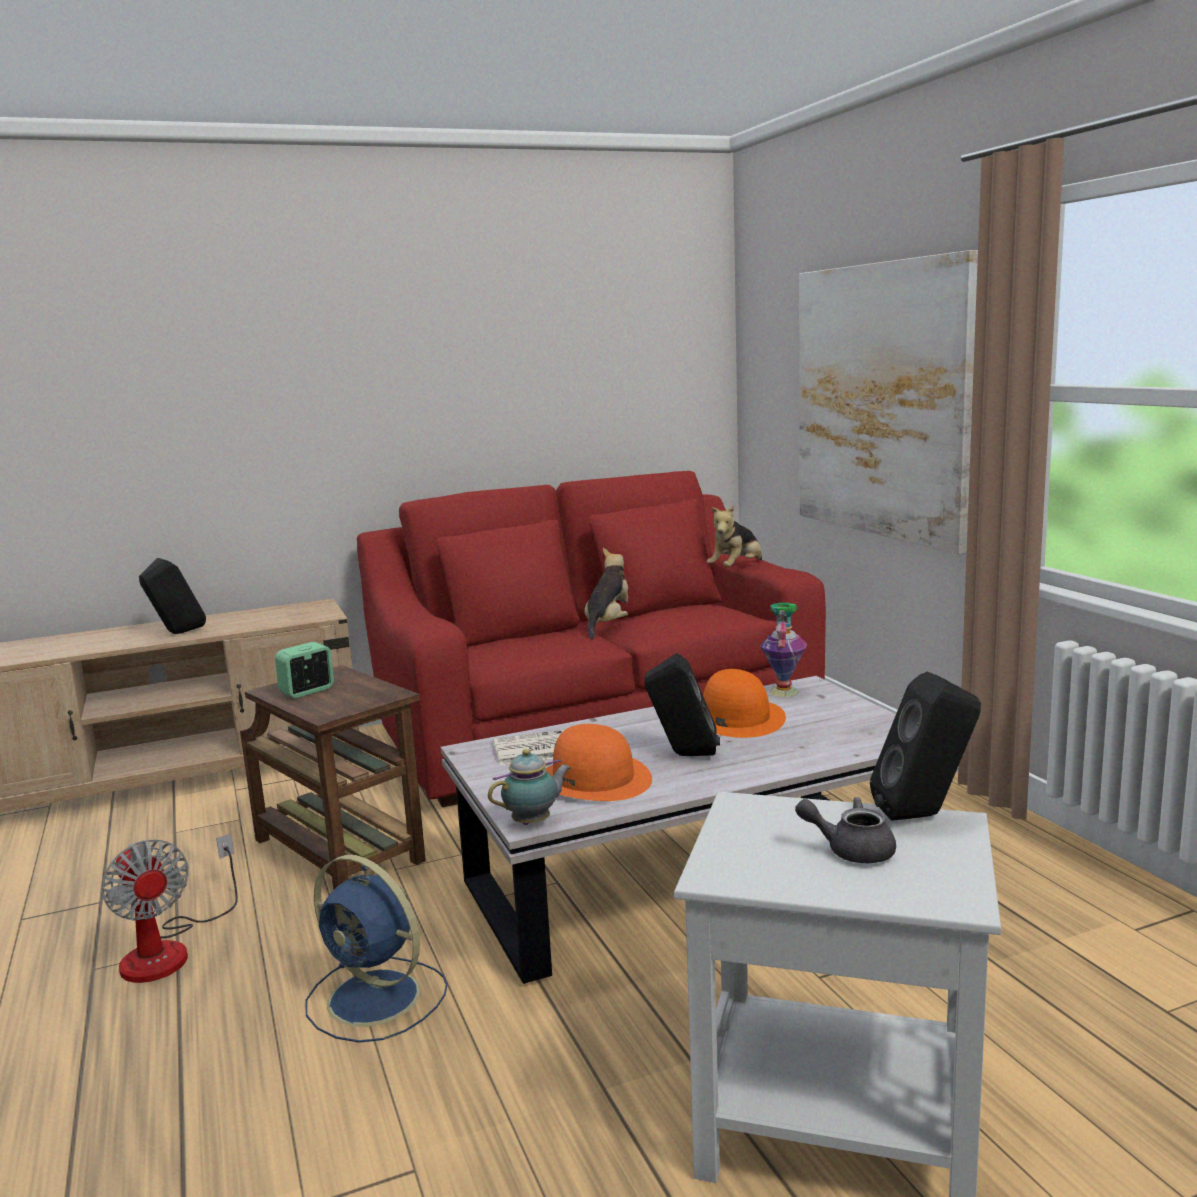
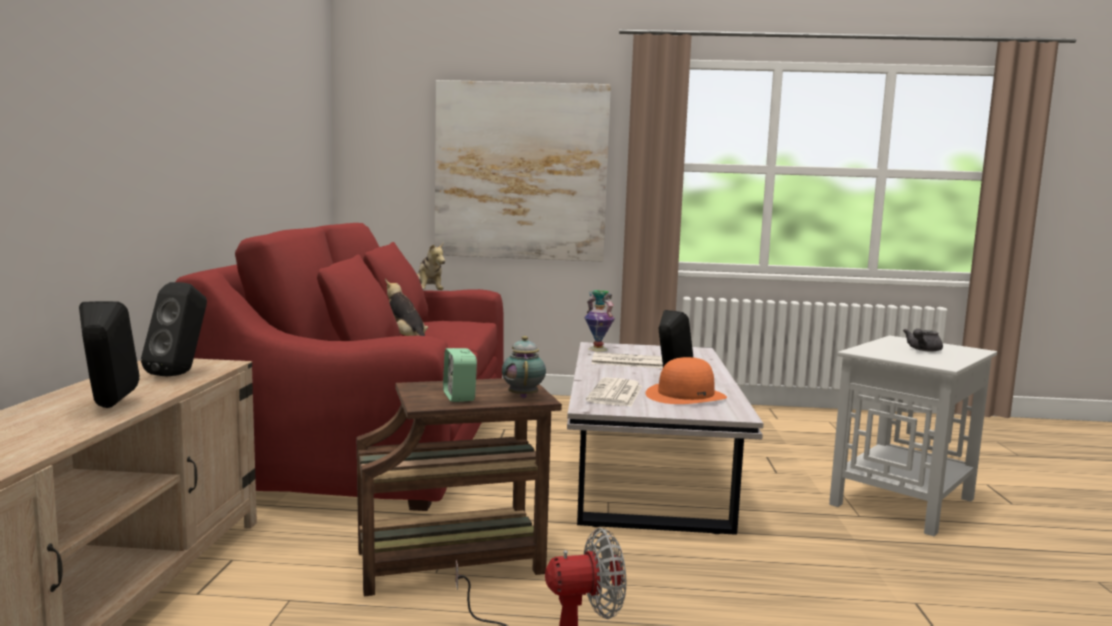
camera: 65 degrees left, 5 degrees down
blue fan [305,855,447,1043] -> none
teapot [488,749,571,825] -> teapot moved to [502,336,546,398]
orange hat [703,669,786,738] -> newspaper [592,352,663,368]
black speaker [870,672,981,821] -> black speaker moved to [141,282,207,377]

